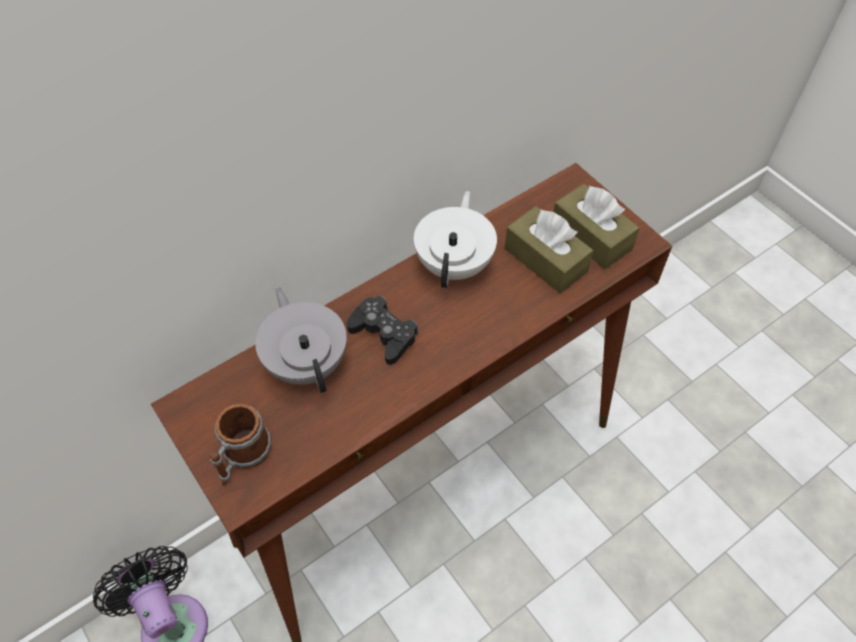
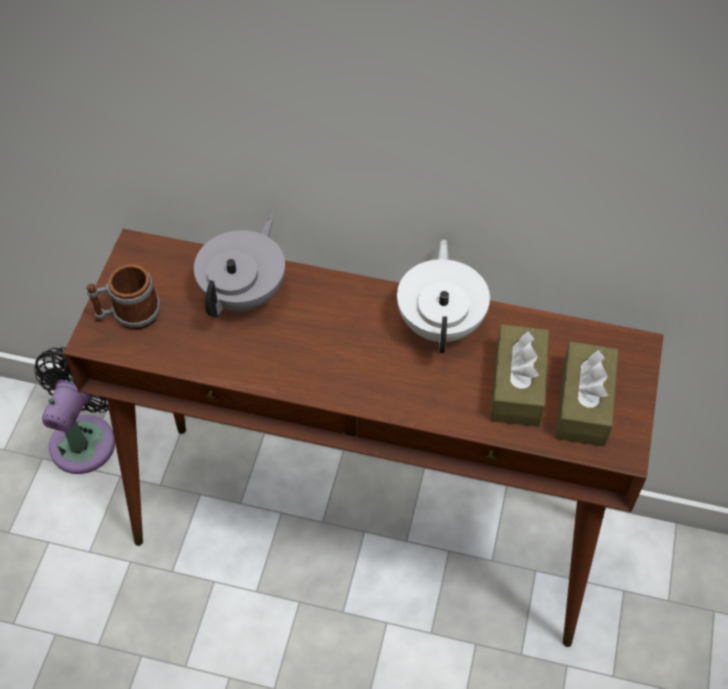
camera: 50 degrees right, 0 degrees up
black game controller [347,296,418,365] -> none
white teapot [414,191,497,288] -> white teapot turned 60 degrees counterclockwise [397,239,490,353]

